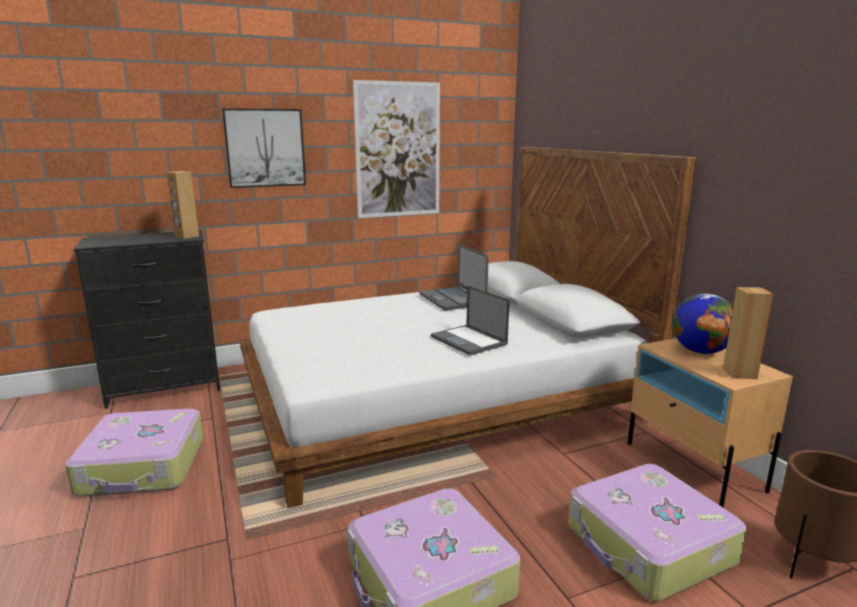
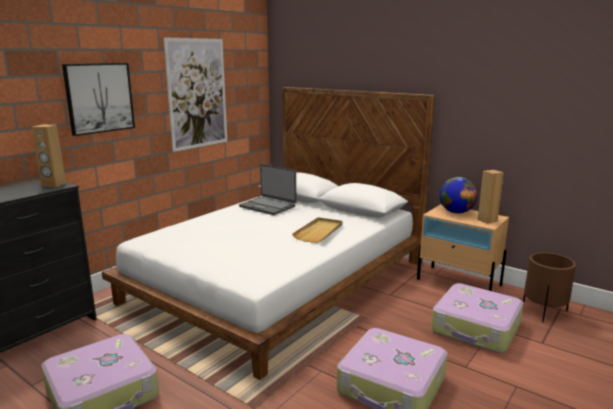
camera: 30 degrees left, 0 degrees up
laptop [431,286,510,356] -> beige tray [292,217,342,243]

